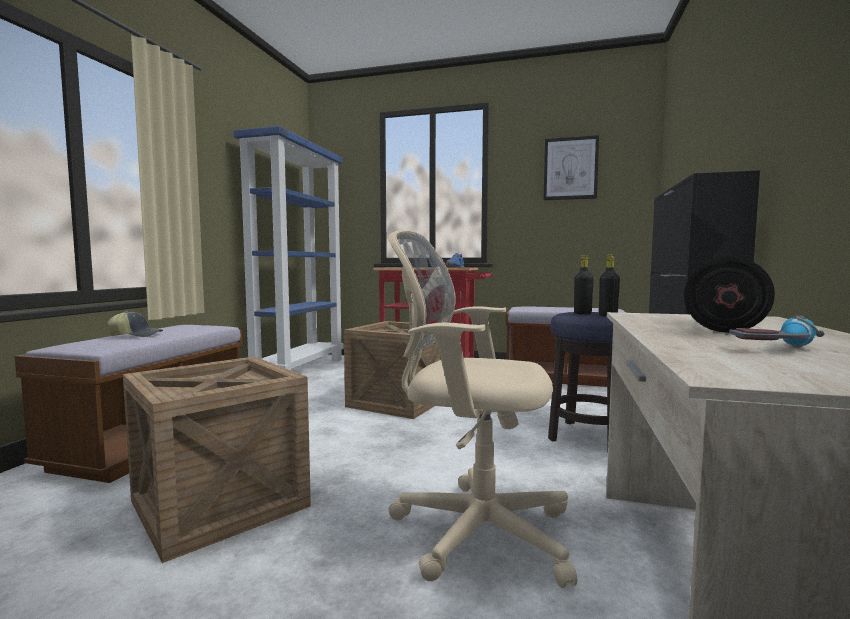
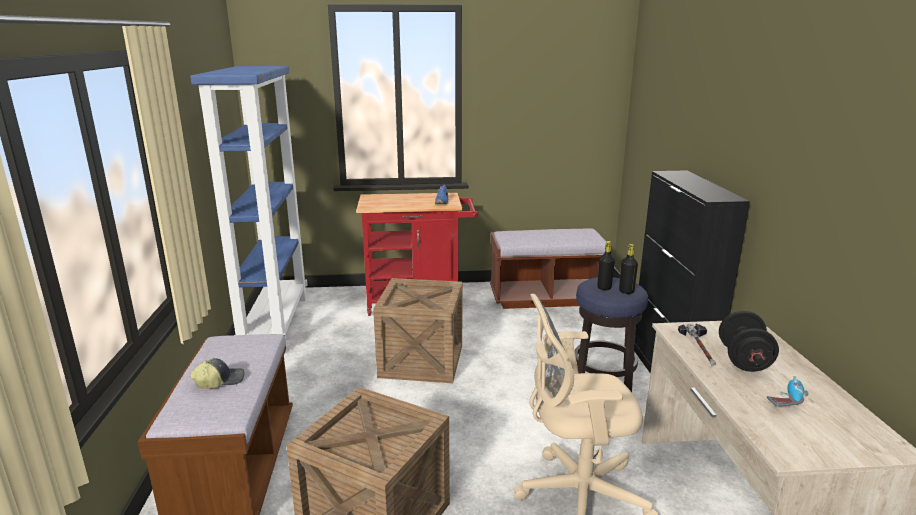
camera: 20 degrees left, 15 degrees up
picture [544,135,599,200] -> none
none -> hammer [678,323,716,366]

